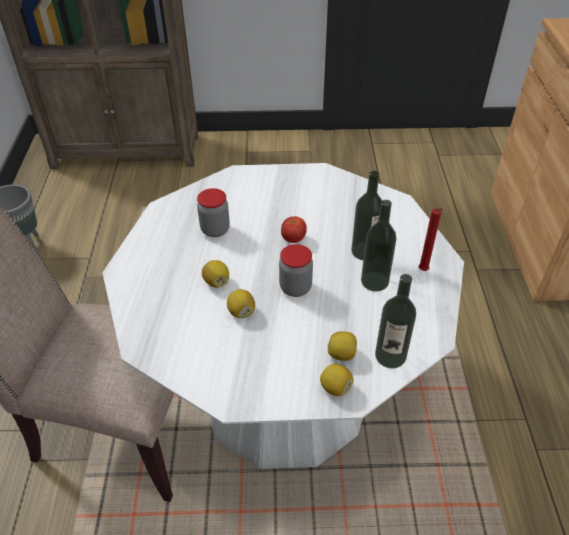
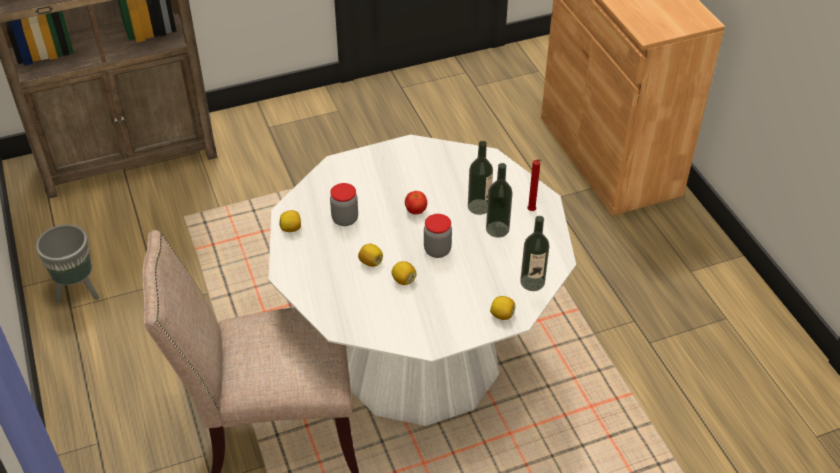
camera: 20 degrees left, 0 degrees up
lemon [328,331,357,361] -> lemon moved to [279,210,301,232]

